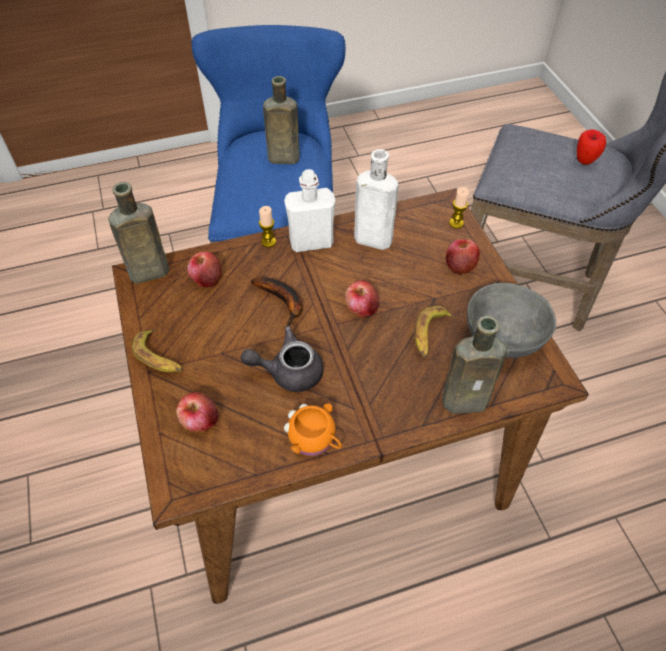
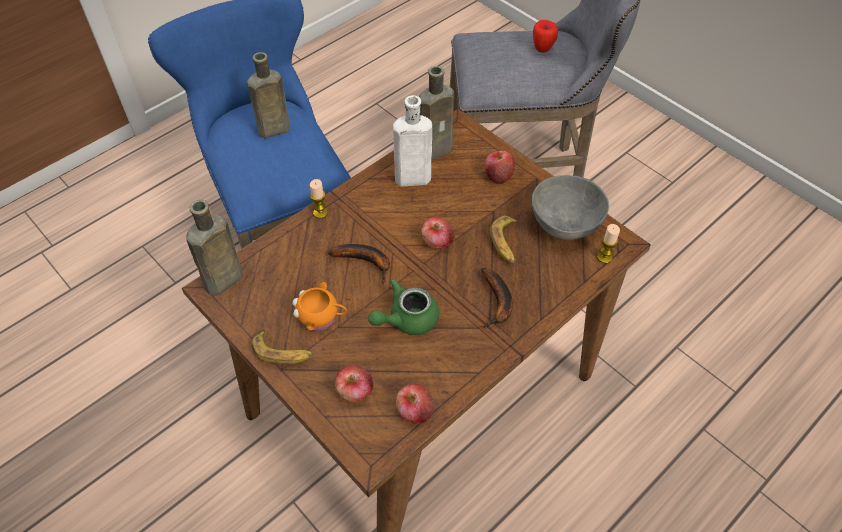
camera: 25 degrees left, 0 degrees up
apple [187,251,222,288] -> apple moved to [396,384,433,424]
grey teapot [241,326,324,392] -> green teapot [368,279,439,335]
white bottle [284,169,335,252] -> none
orange mug [284,404,342,456] -> orange mug moved to [292,282,347,331]
brown bottle [442,316,507,414] -> brown bottle moved to [419,66,454,160]
candle [449,187,469,229] -> candle moved to [597,224,620,264]
none -> banana [480,268,513,328]

